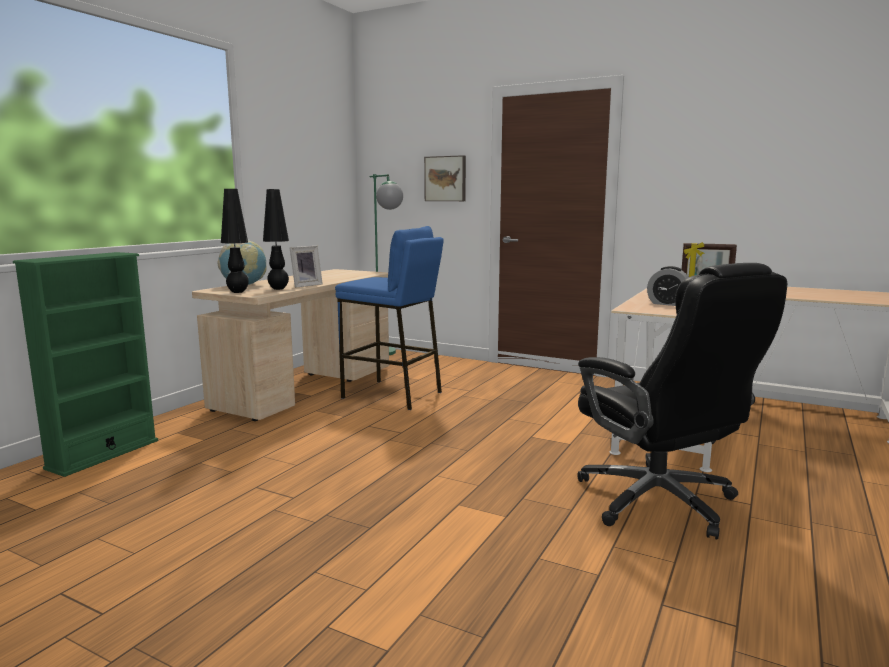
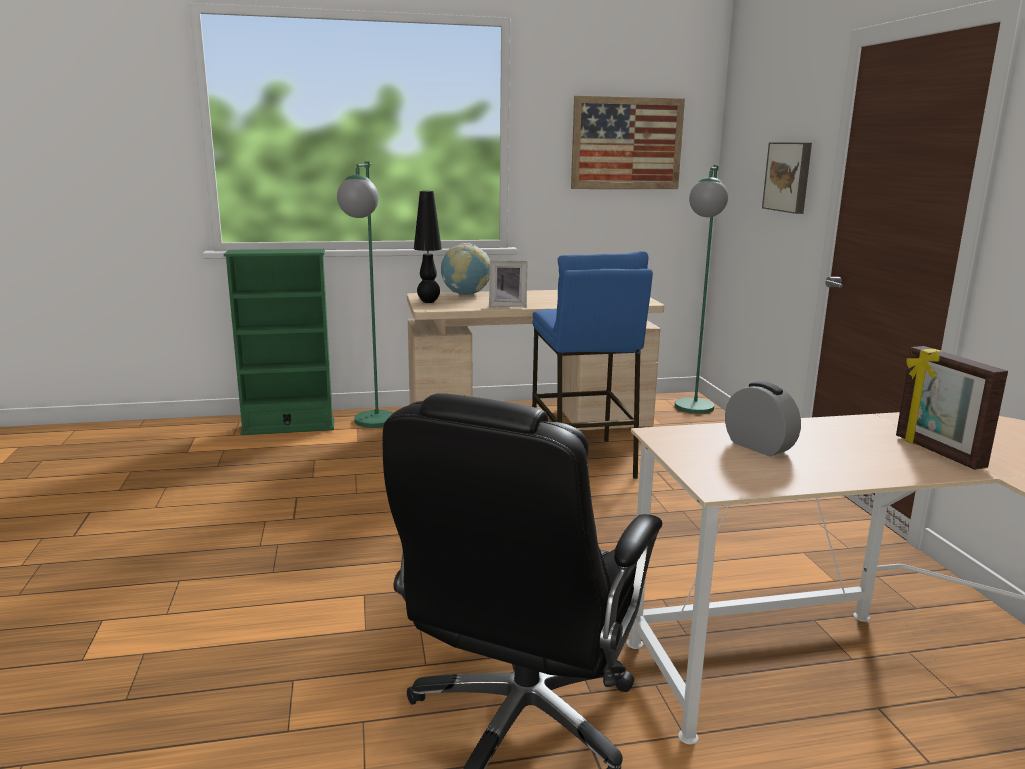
camera: 50 degrees right, 5 degrees up
black table lamp [263,189,289,290] -> none
alarm clock [647,266,689,306] -> alarm clock turned 150 degrees clockwise [725,381,801,457]
none -> green floor lamp [337,161,393,428]
none -> picture [571,96,685,189]

